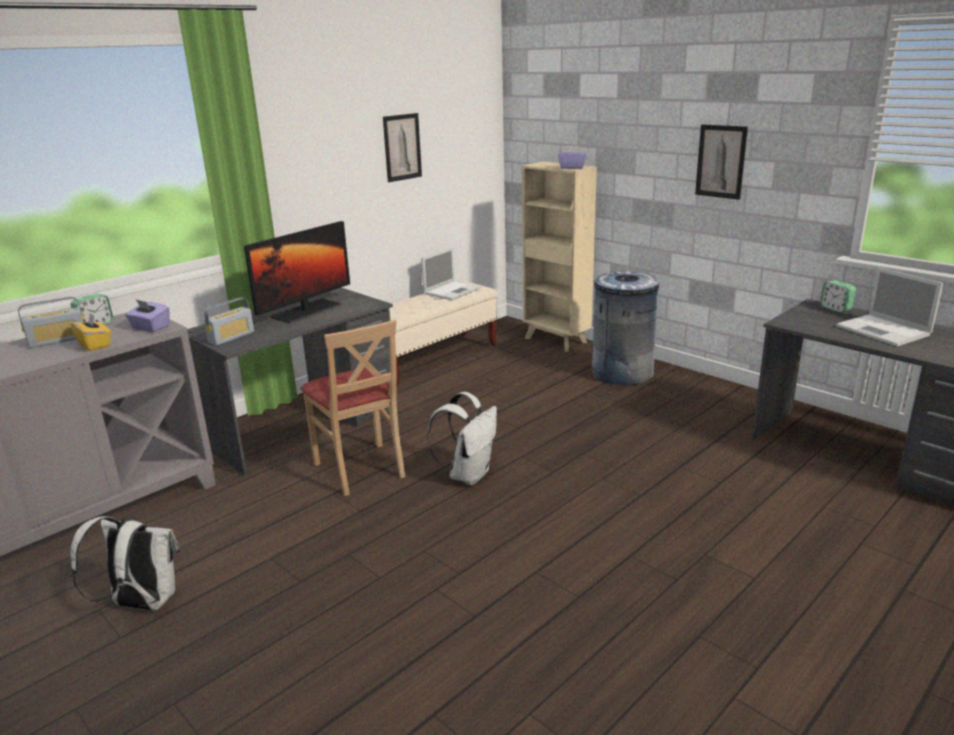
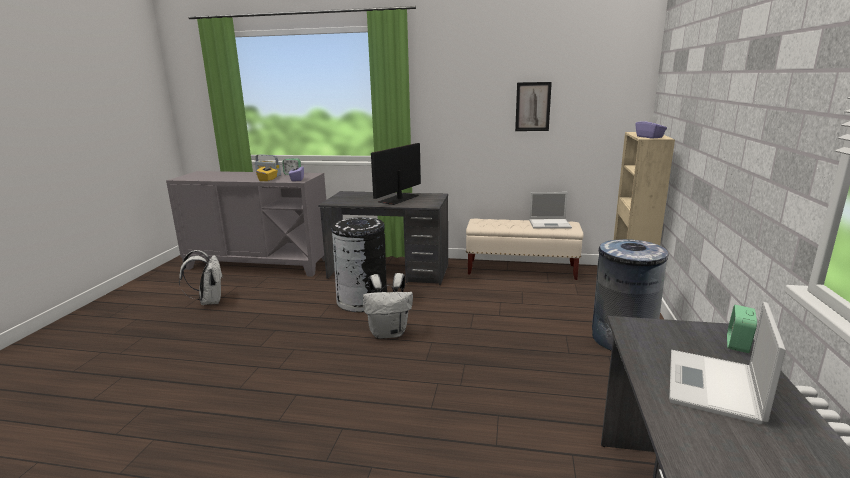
camera: 55 degrees right, 5 degrees down
radio [204,297,254,346] -> none
monitor [244,221,350,323] -> monitor turned 120 degrees clockwise [371,143,421,205]
beige chair [300,320,406,496] -> black trash can [331,217,387,312]
picture [695,124,748,200] -> none

